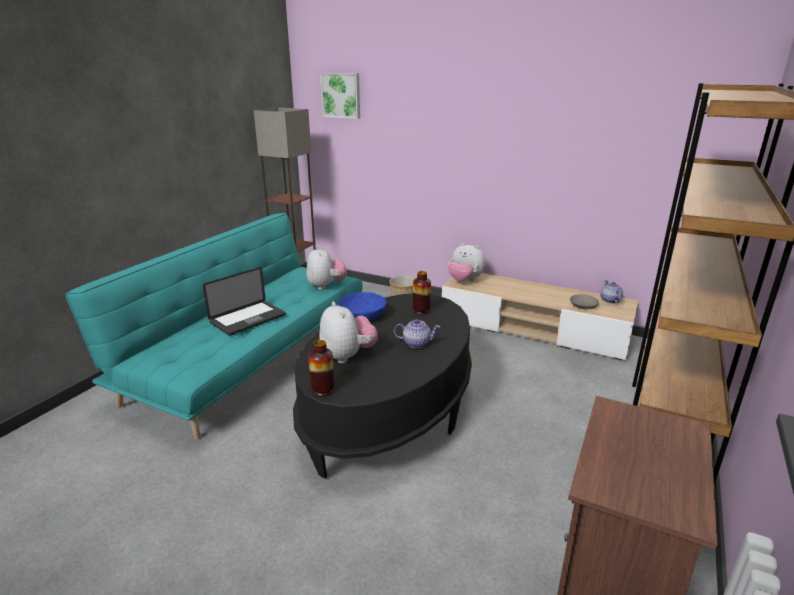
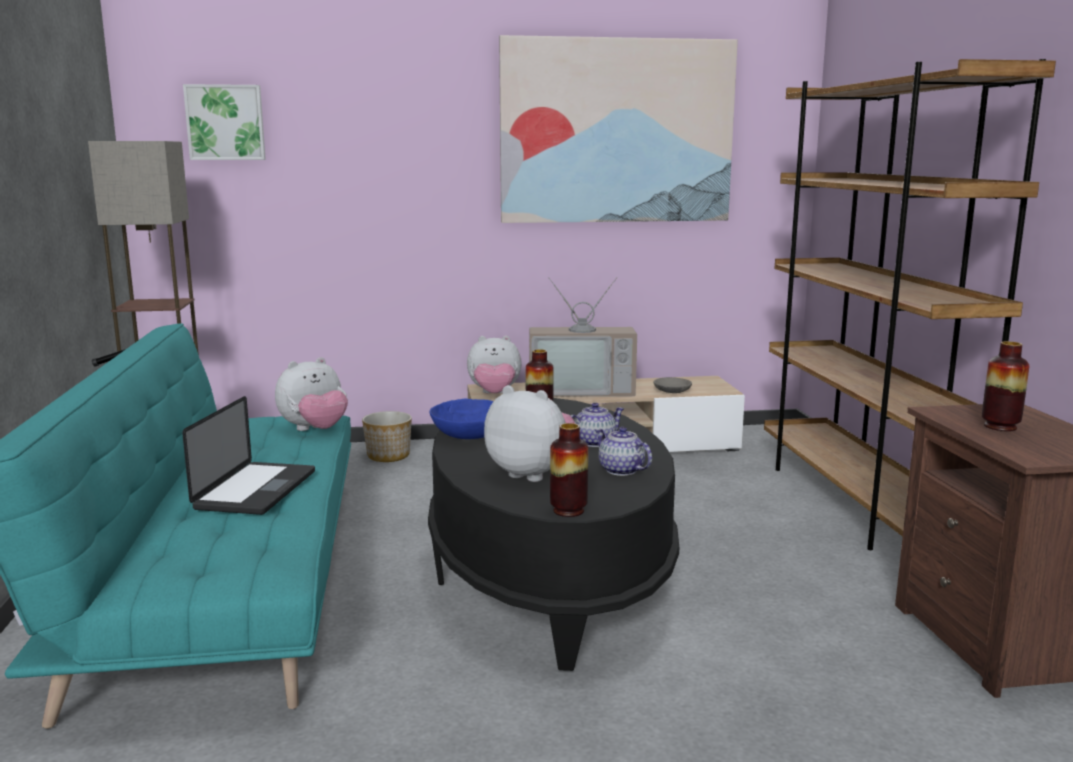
camera: 35 degrees left, 10 degrees down
plush toy [306,246,347,290] -> plush toy turned 105 degrees clockwise [275,357,348,431]
teapot [600,280,623,303] -> teapot moved to [595,427,652,476]
none -> picture [499,35,738,223]
none -> television [529,277,637,397]
none -> vase [982,341,1029,431]

